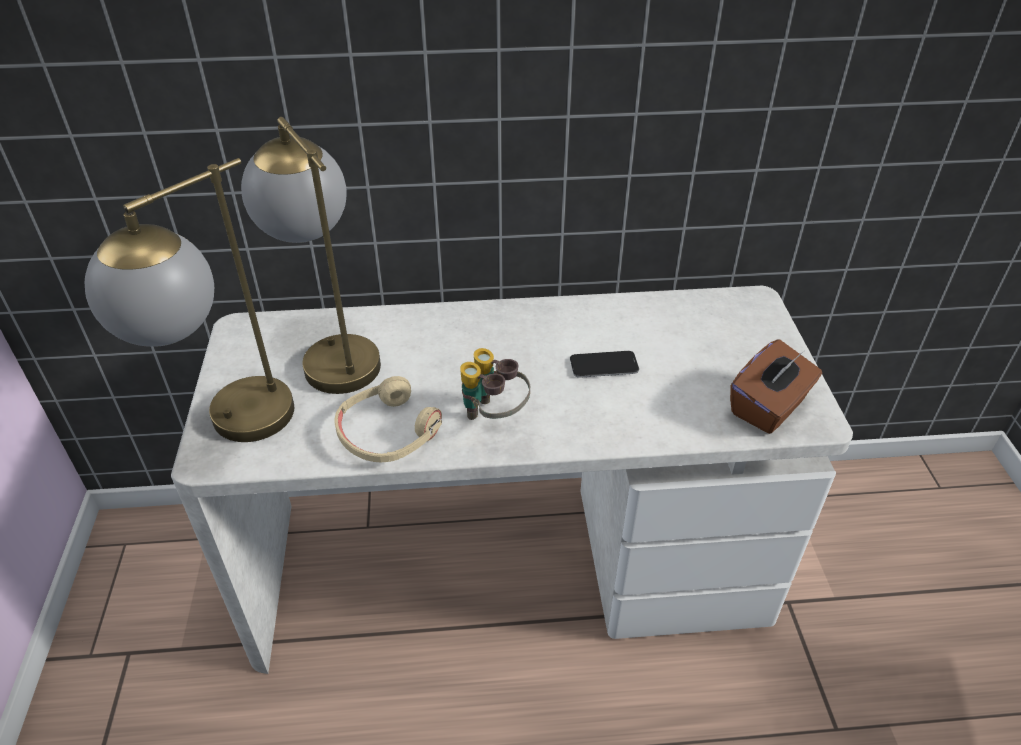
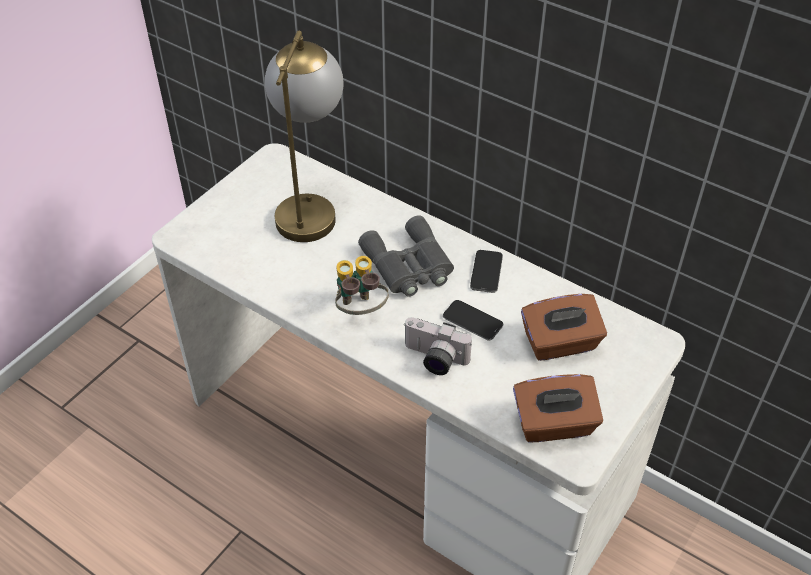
camera: 40 degrees right, 5 degrees up
table lamp [85,158,294,442] -> none
beige headphones [335,376,442,462] -> none
none -> grey binoculars [358,216,454,297]
none -> camera [403,317,472,375]
none -> phone [470,250,503,293]
none -> brown tissue box [521,294,607,361]

